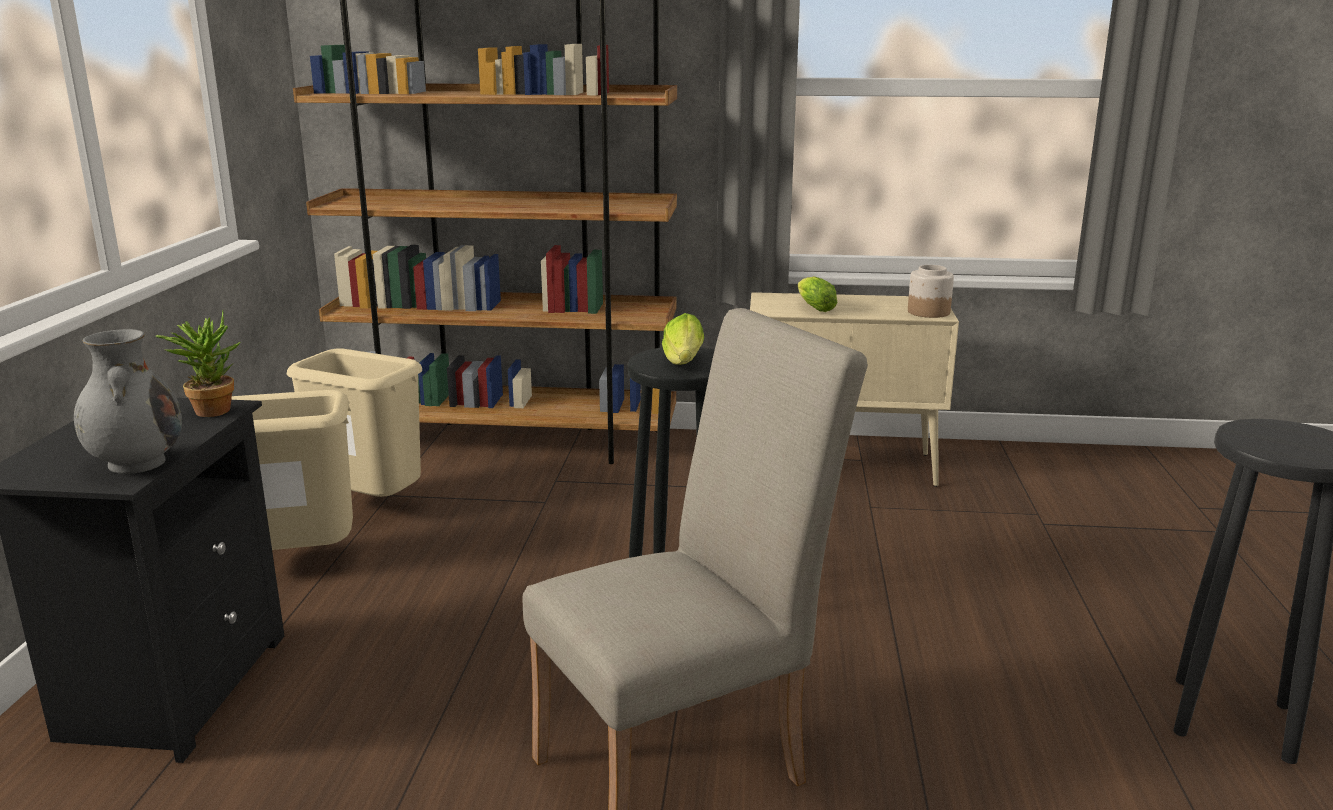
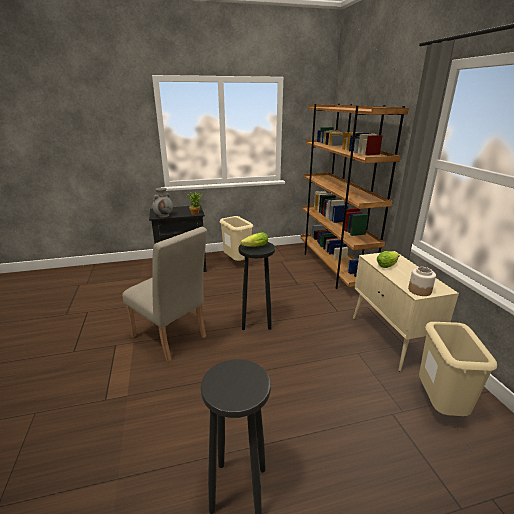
camera: 70 degrees right, 5 degrees up
beige trash can [287,348,422,497] -> beige trash can moved to [419,322,497,416]

